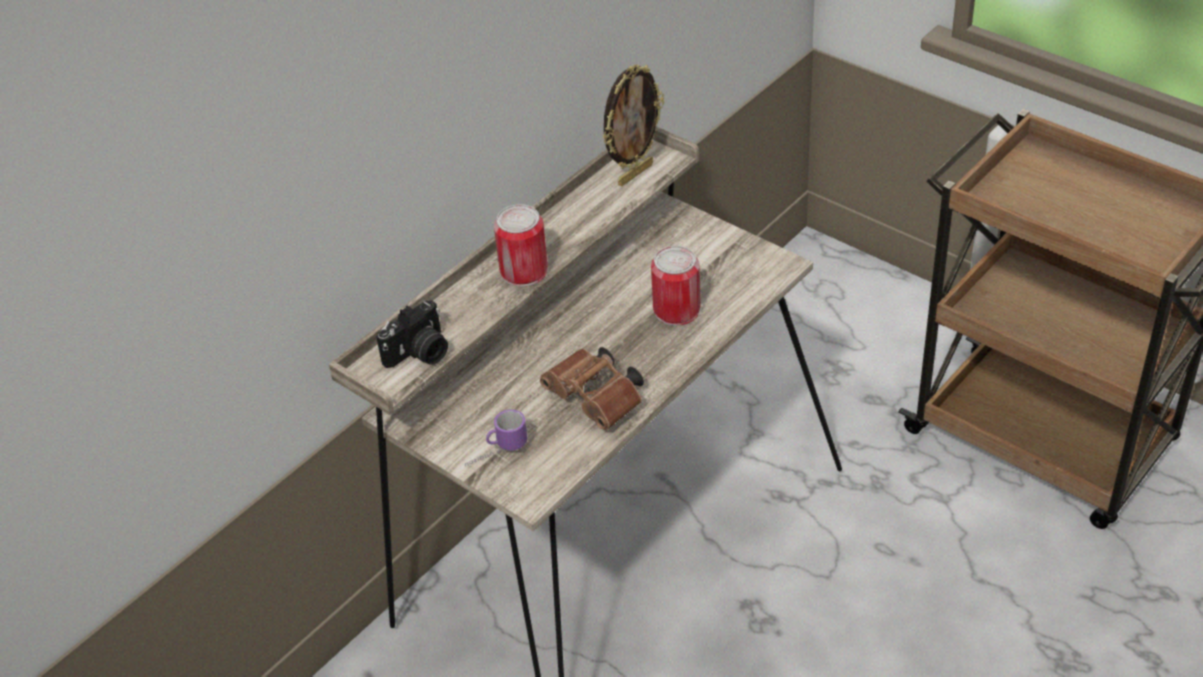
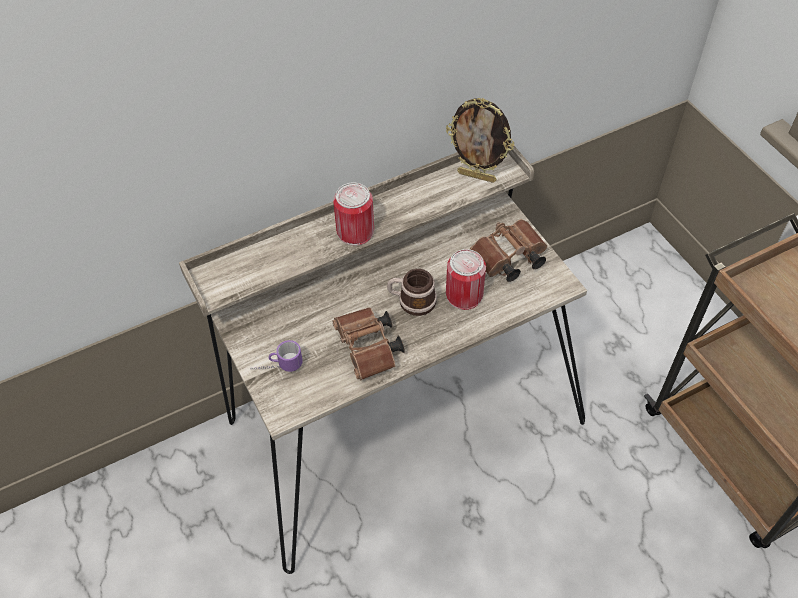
camera: 20 degrees right, 10 degrees up
camera [376,300,448,368] -> none
picture frame [603,65,664,186] -> picture frame turned 45 degrees clockwise [446,98,514,183]
none -> mug [387,269,437,316]
none -> brown binoculars [470,219,547,282]

